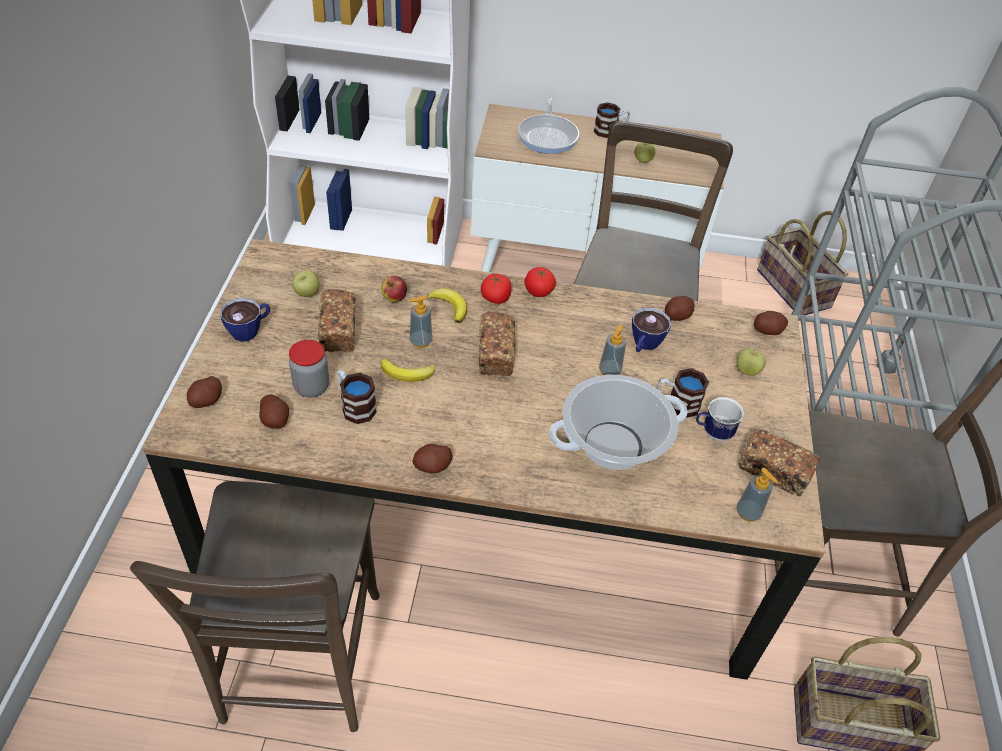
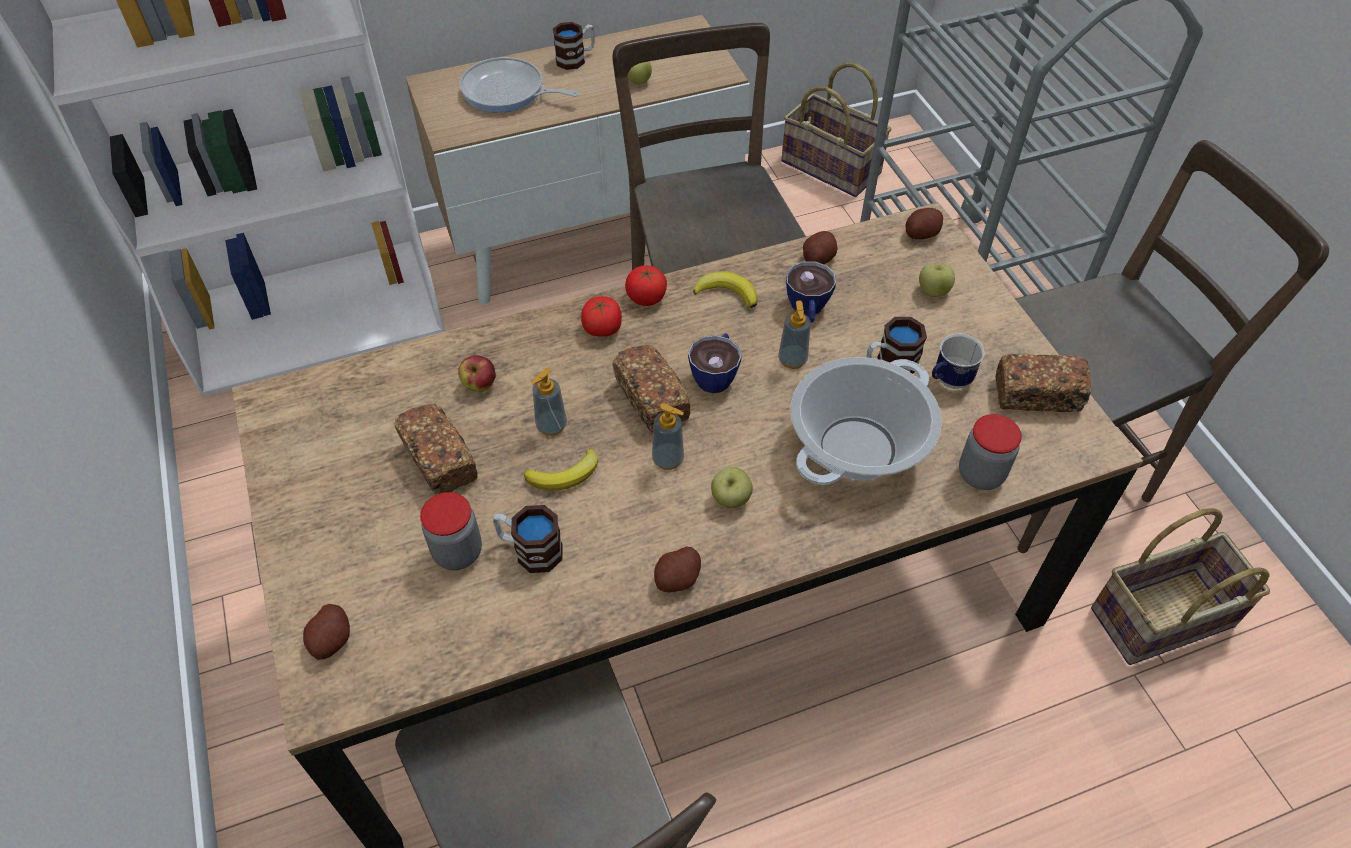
camera: 25 degrees left, 5 degrees up
cup [220,298,270,342] -> cup moved to [688,333,742,393]
potato [259,395,289,429] -> none
apple [292,270,320,297] -> apple moved to [711,467,753,508]
banana [427,288,467,323] -> banana moved to [693,271,758,308]
frying pan [518,96,579,154] -> frying pan turned 135 degrees clockwise [460,57,579,113]
soap dispenser [736,468,778,522] -> soap dispenser moved to [652,403,684,470]
none -> jar [959,414,1022,490]

